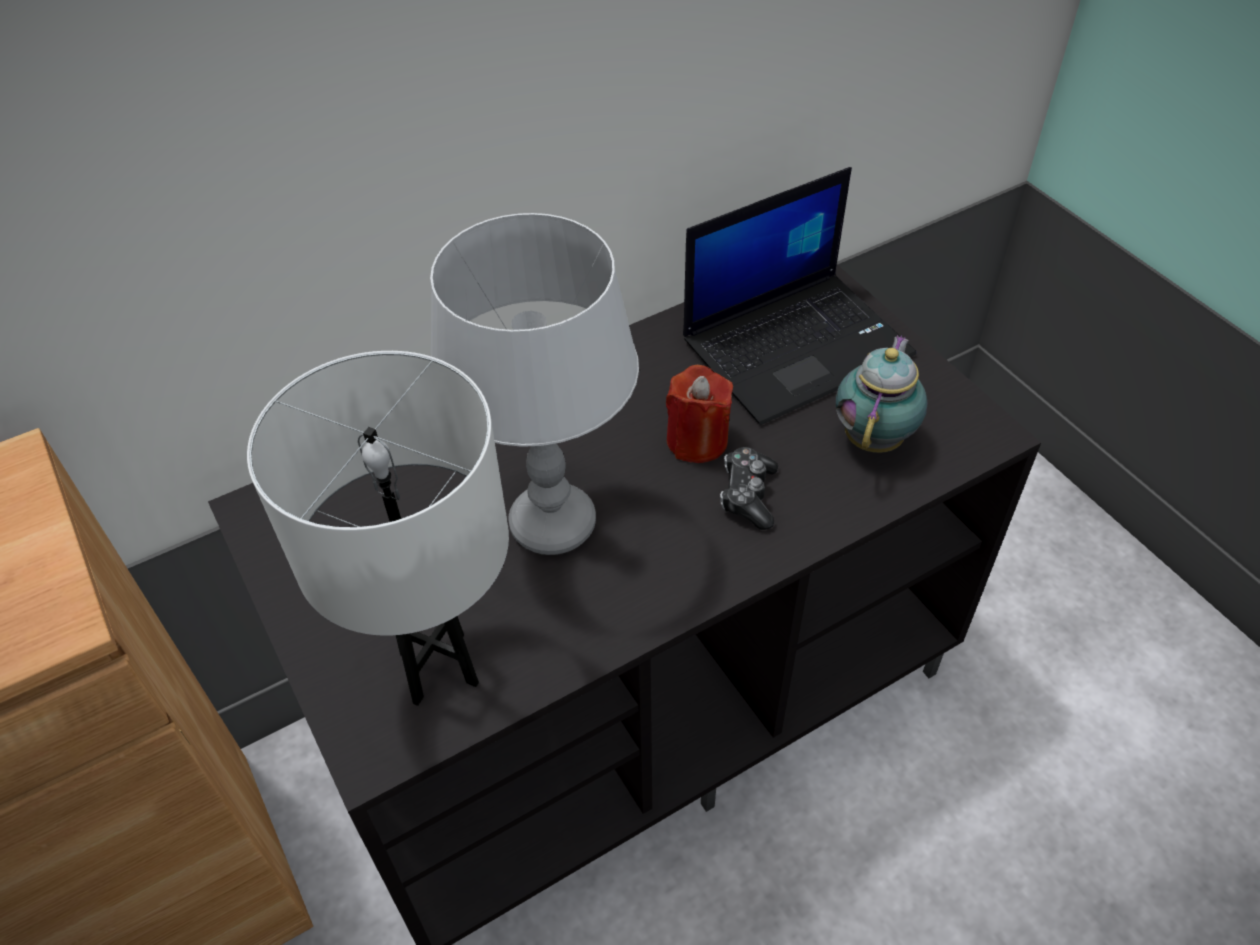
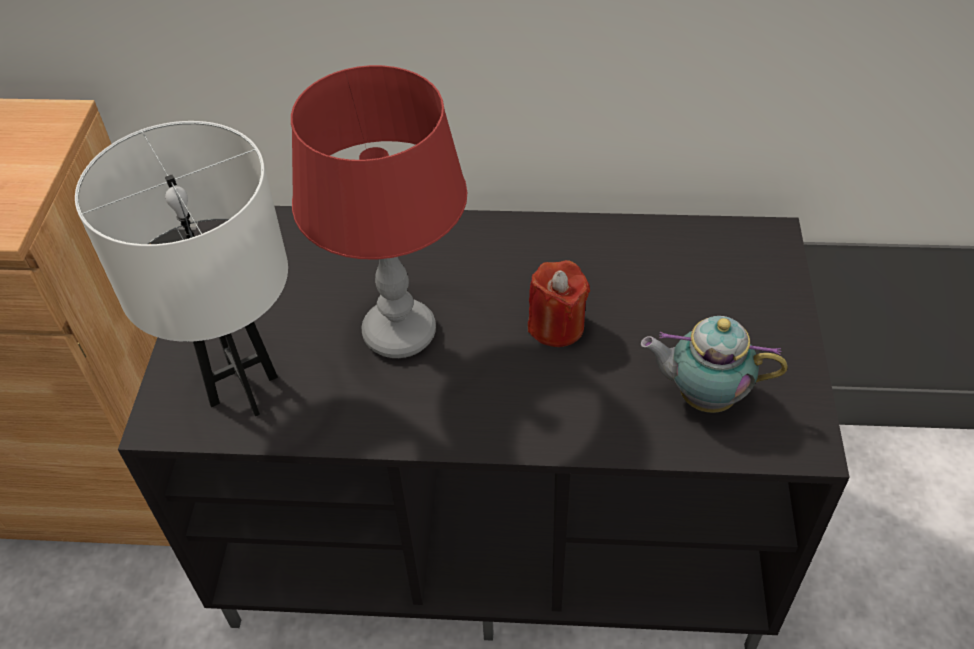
camera: 35 degrees right, 0 degrees up
grey table lamp [430,213,639,555] -> red table lamp [291,65,467,358]
laptop [683,167,916,425] -> none
game controller [720,447,778,530] -> none
teapot [836,335,927,453] -> teapot turned 135 degrees counterclockwise [641,316,788,413]

